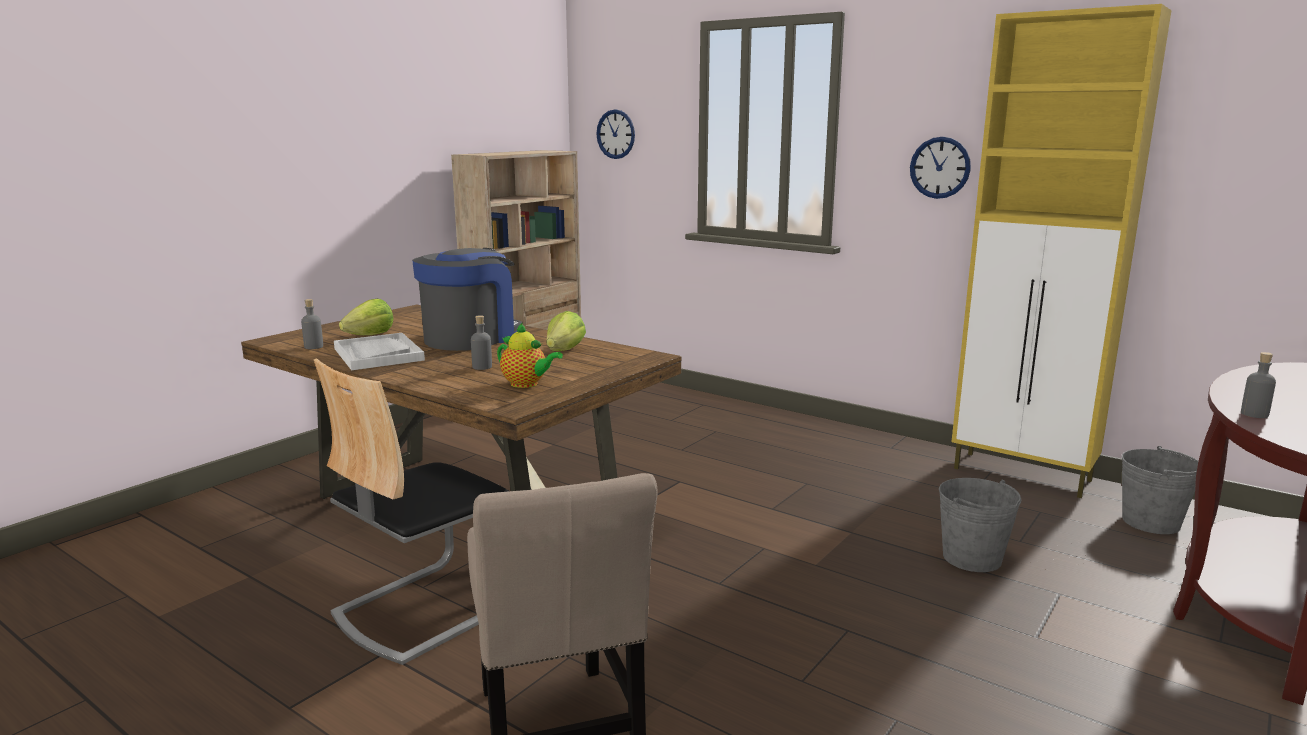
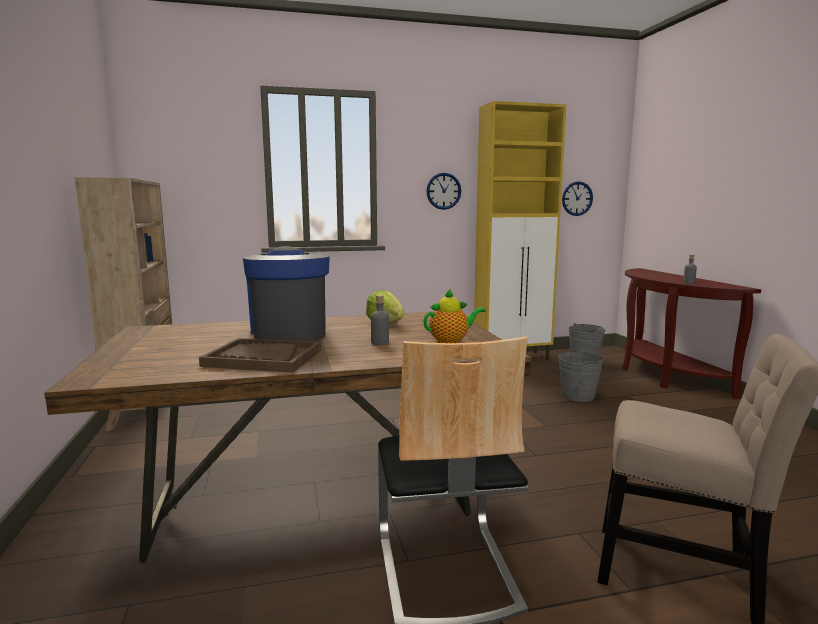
camera: 50 degrees left, 5 degrees down
grey bottle [301,299,323,349] -> none
white tray [334,333,425,370] -> brown tray [199,338,321,373]
lettuce [339,299,394,335] -> none
wall clock [596,109,635,159] -> wall clock moved to [562,181,593,216]

